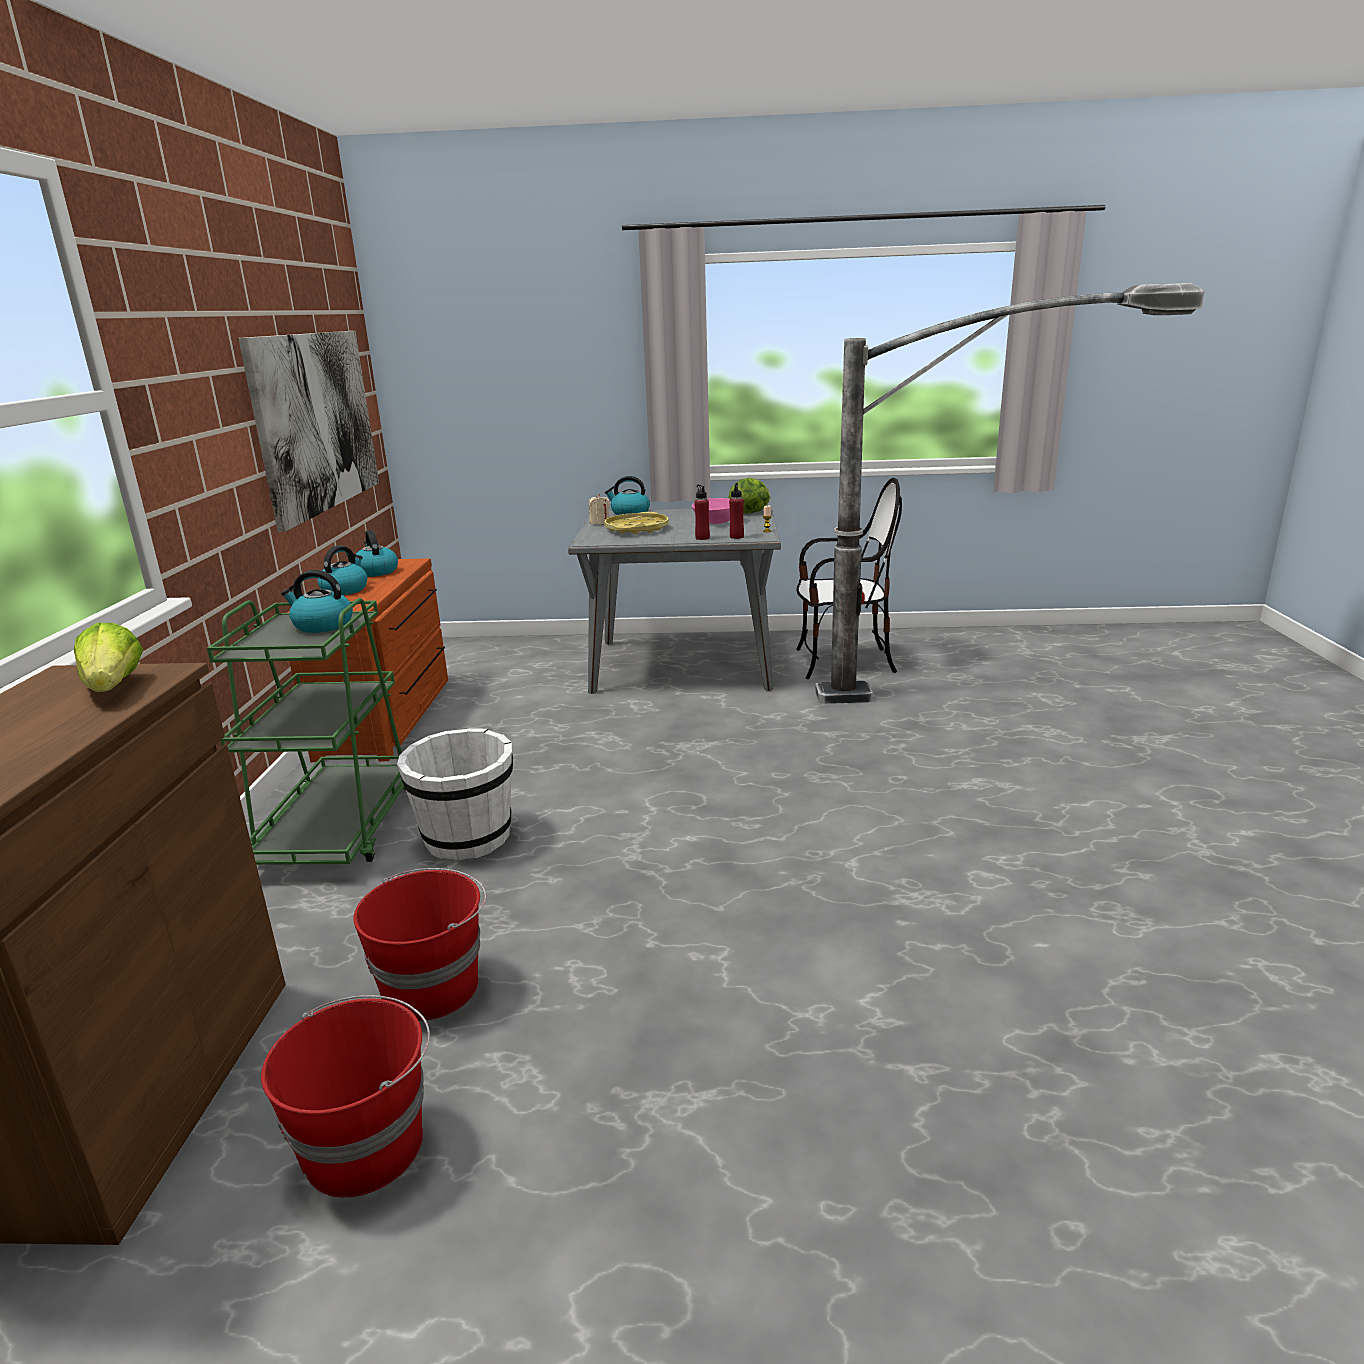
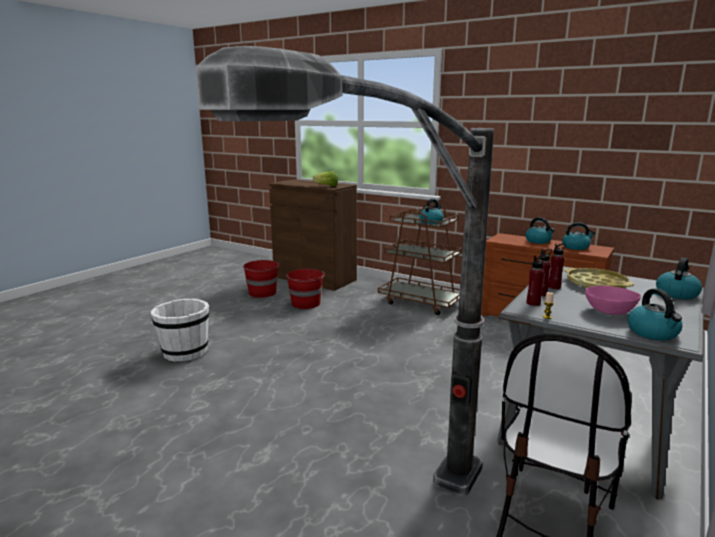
camera: 120 degrees right, 5 degrees down
green cart [207,598,406,865] -> brown cart [378,204,462,315]
picture [238,331,379,532] -> none
white bucket [397,728,513,860] -> white bucket moved to [151,299,210,362]
beige candle [589,494,610,525] -> none
lettuce [728,478,770,514] -> kettle [628,289,682,340]
none -> red bottle [548,244,566,289]

